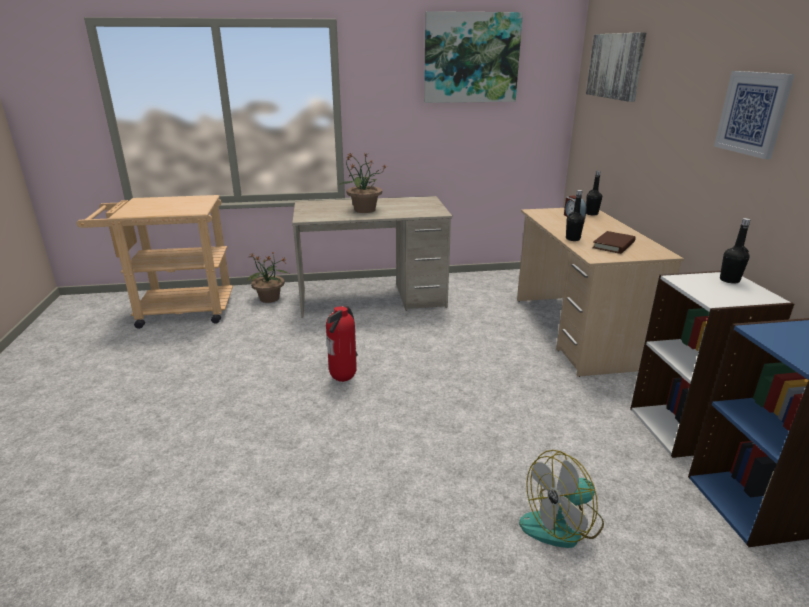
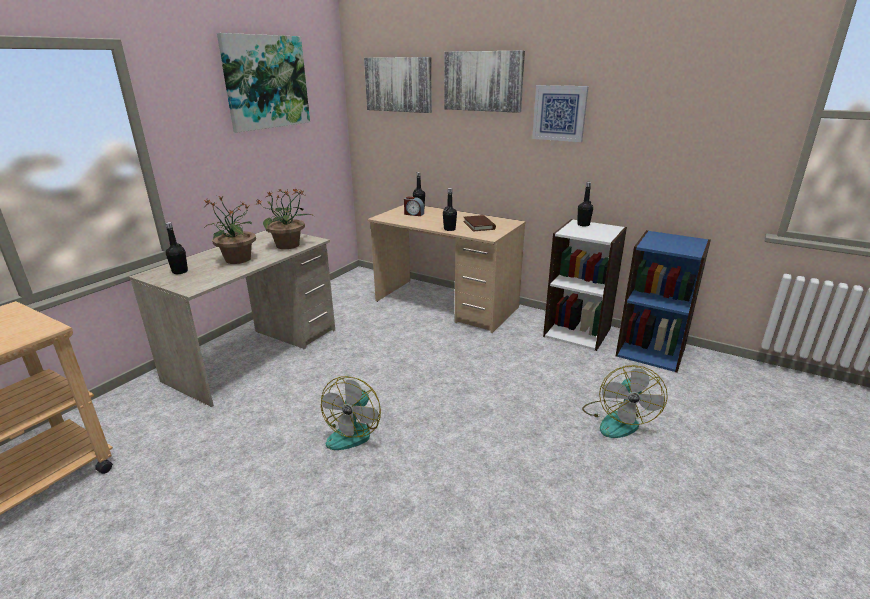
camera: 50 degrees left, 0 degrees up
potted plant [247,252,289,303] -> potted plant moved to [254,188,314,249]
fire extinguisher [326,306,358,382] -> fan [321,376,381,450]
none -> black bottle [165,222,188,274]
none -> picture [444,50,525,113]

